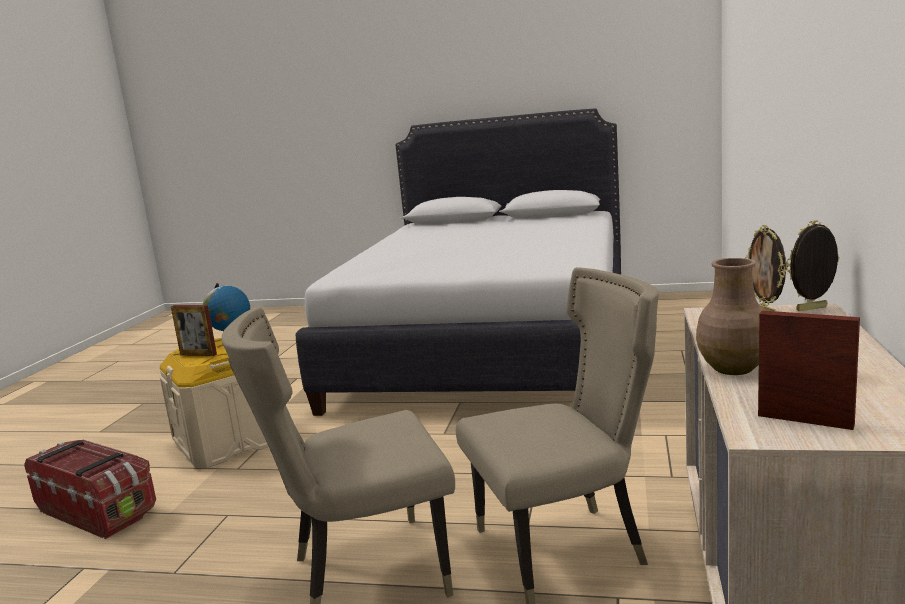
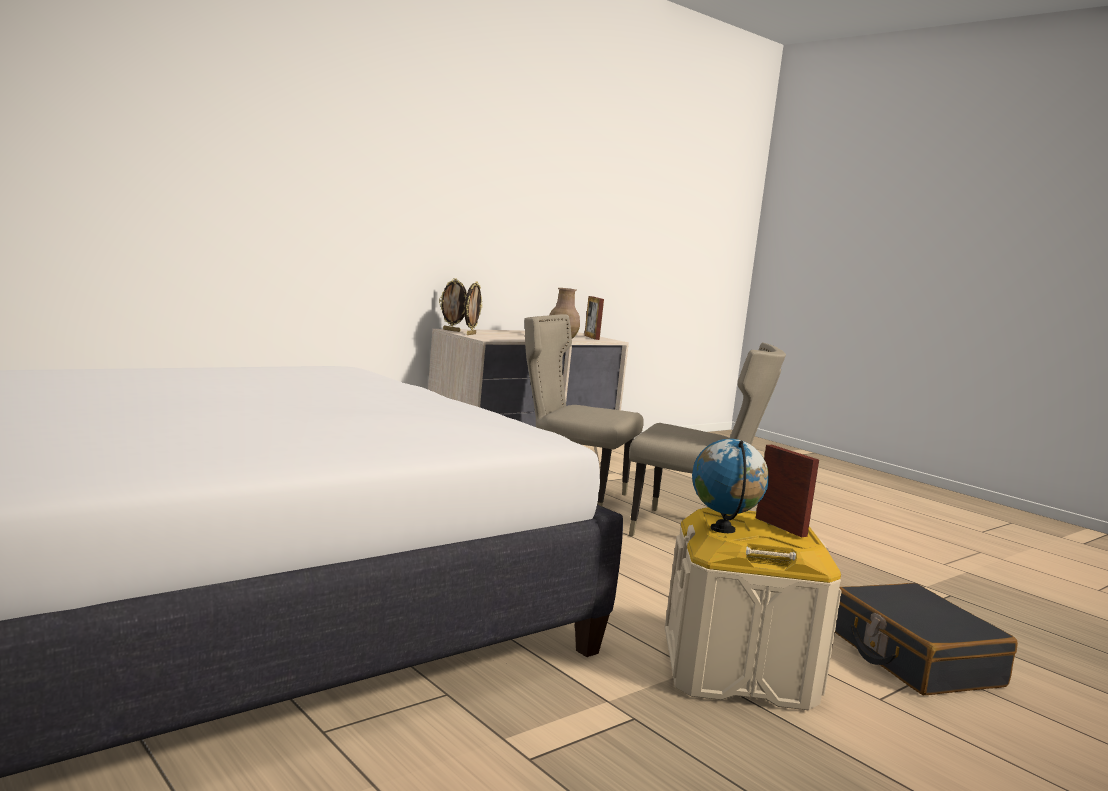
camera: 145 degrees left, 5 degrees down
storage box [24,440,156,539] -> black suitcase [835,583,1018,695]

